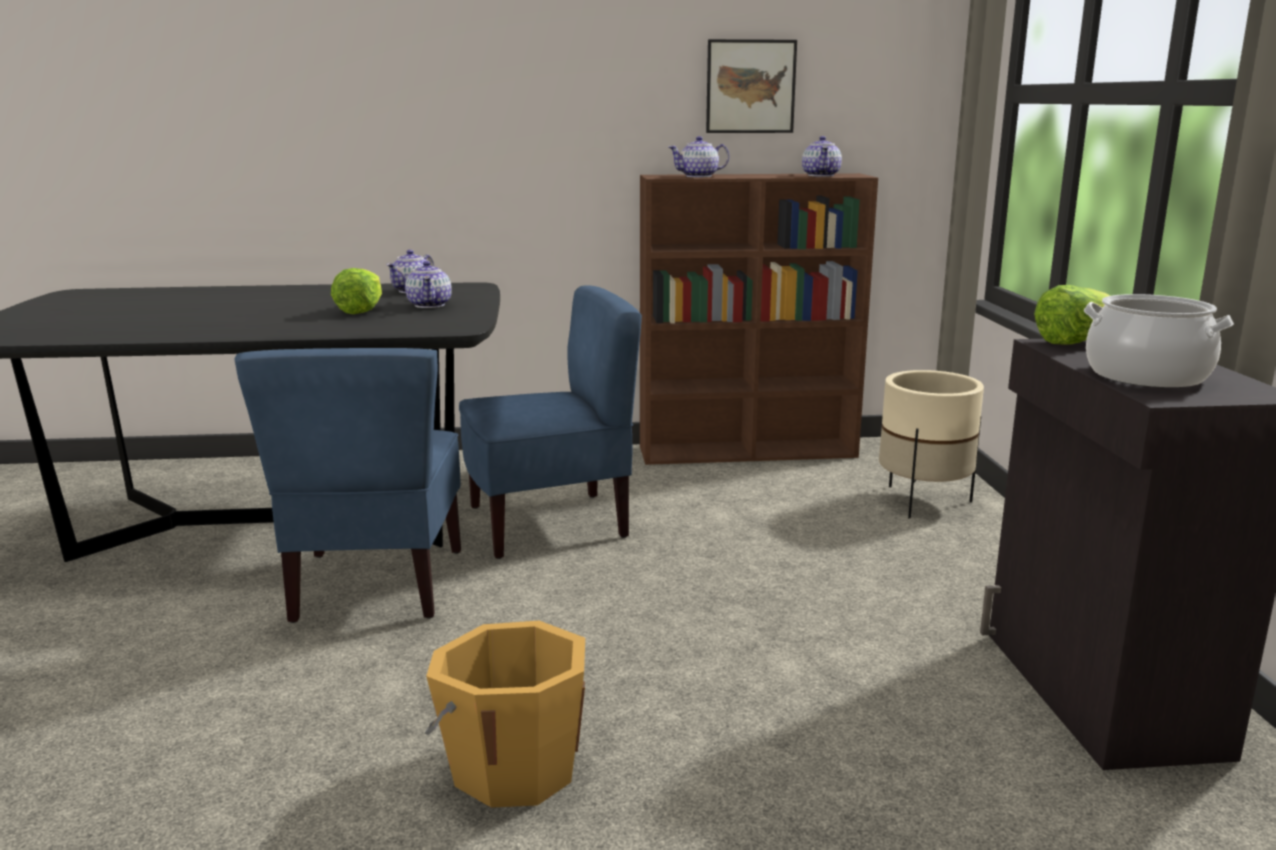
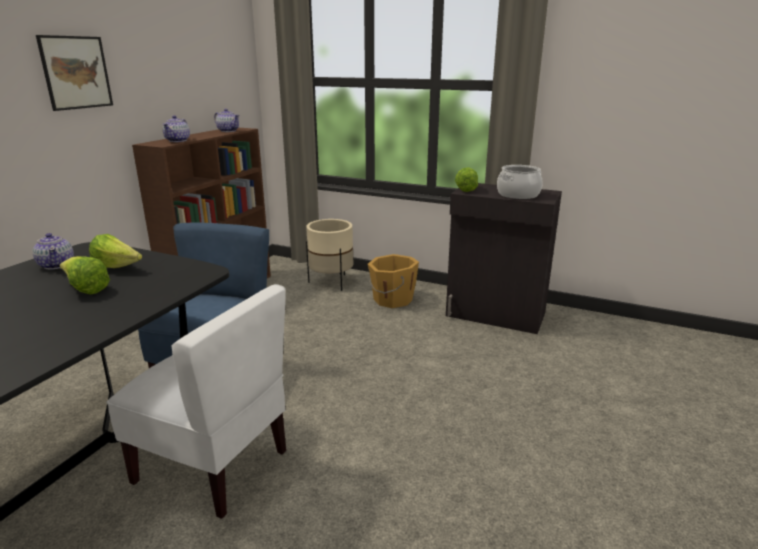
camera: 60 degrees left, 5 degrees up
blue chair [234,348,461,623] -> white chair [106,284,286,519]
teapot [405,261,452,308] -> lettuce [89,234,142,268]
orange bucket [425,621,585,808] -> orange bucket moved to [368,254,419,308]
picture [706,39,797,133] -> picture moved to [36,35,113,111]

